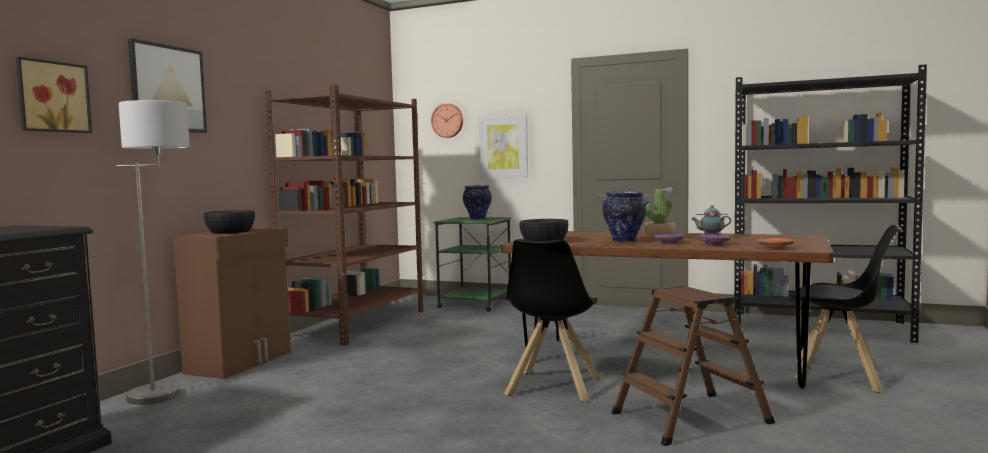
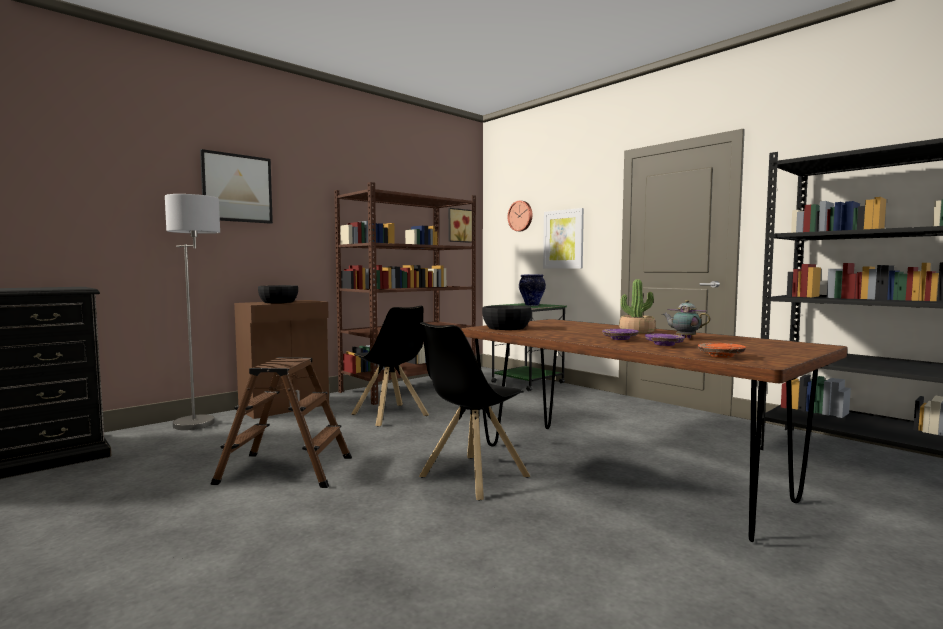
camera: 25 degrees right, 0 degrees up
picture [16,57,92,133] -> picture moved to [448,208,472,243]
vase [601,191,649,243] -> none
brown step ladder [611,286,775,446] -> brown step ladder moved to [210,357,352,488]
black chair [789,225,903,393] -> black chair moved to [351,306,429,427]

